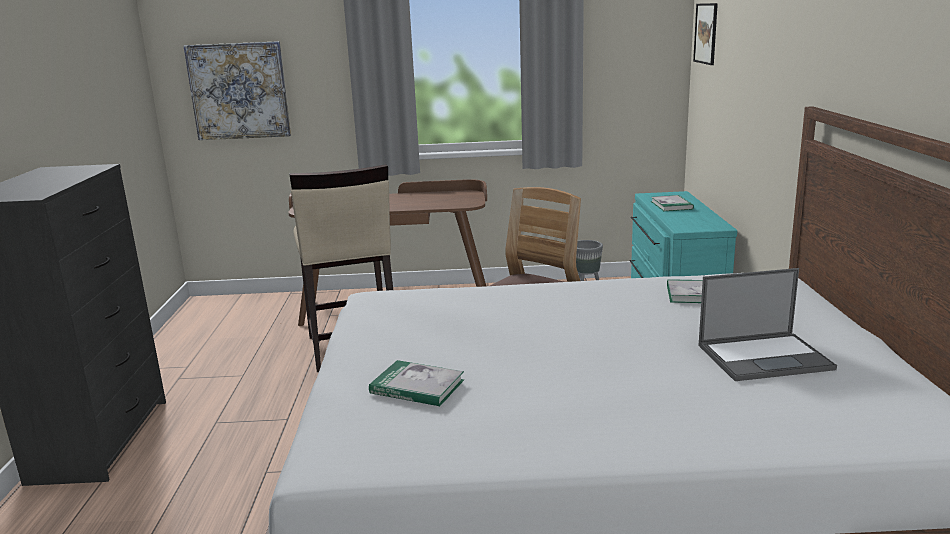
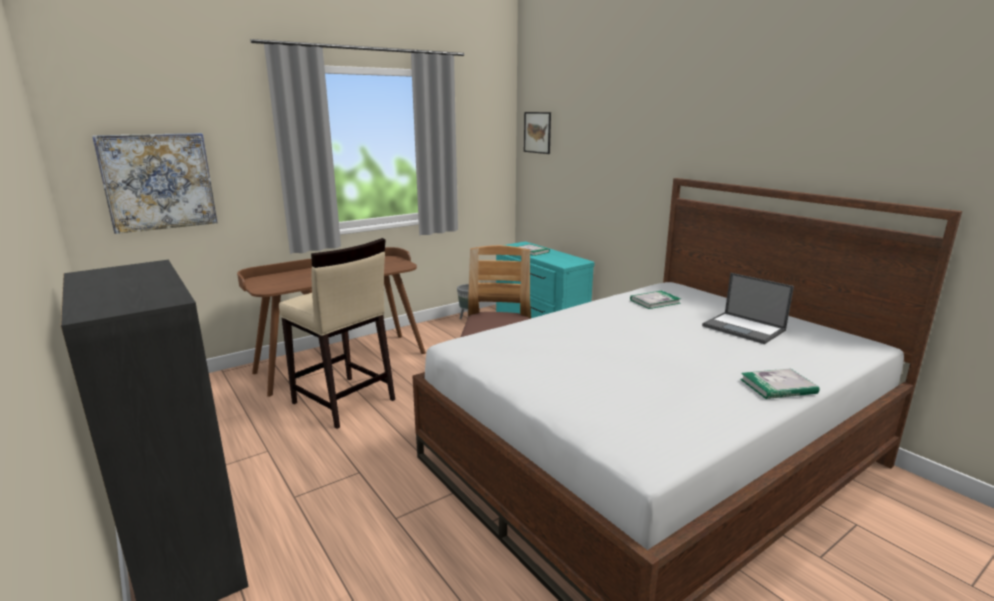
camera: 35 degrees left, 0 degrees up
book [369,360,464,406] -> book moved to [740,369,819,399]
laptop [698,268,837,381] -> laptop turned 90 degrees clockwise [702,273,794,344]

